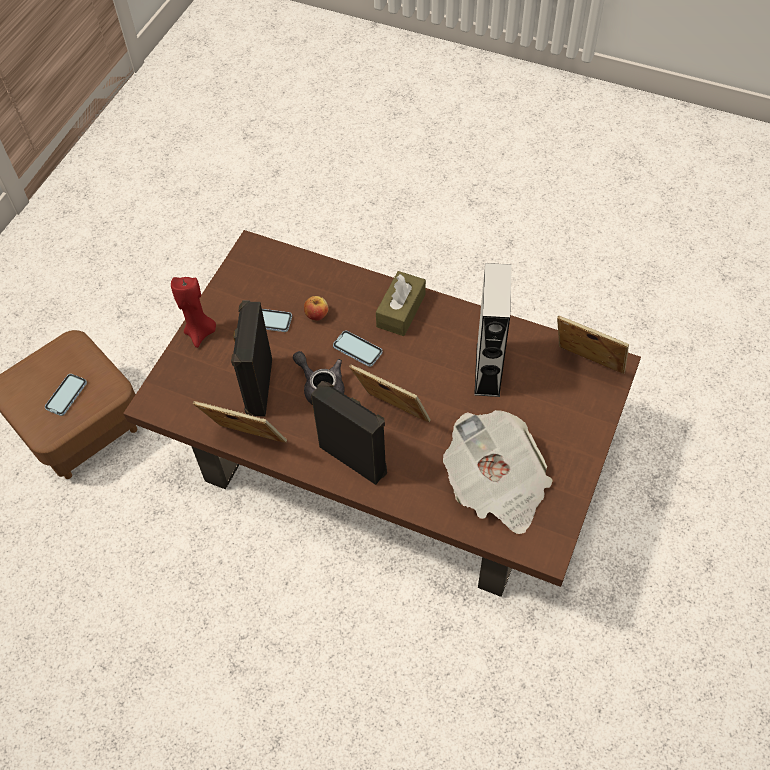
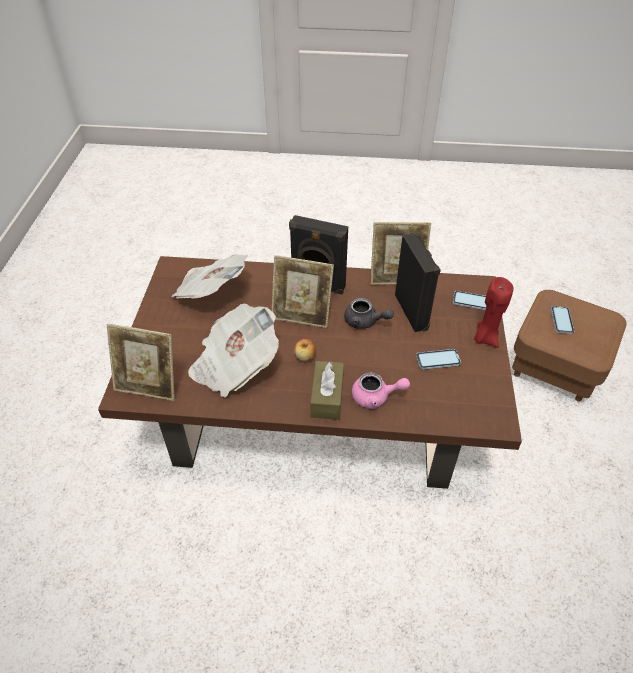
camera: 160 degrees right, 10 degrees down
apple [304,296,328,321] -> apple moved to [294,338,316,362]
phone [333,331,383,367] -> phone moved to [453,291,486,310]
grey speaker [474,263,512,397] -> newspaper [188,303,279,397]
none -> pink teapot [352,373,410,409]

